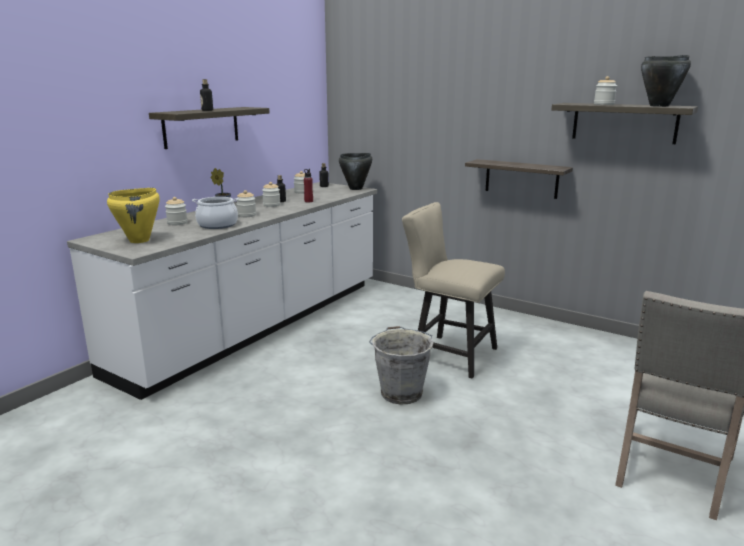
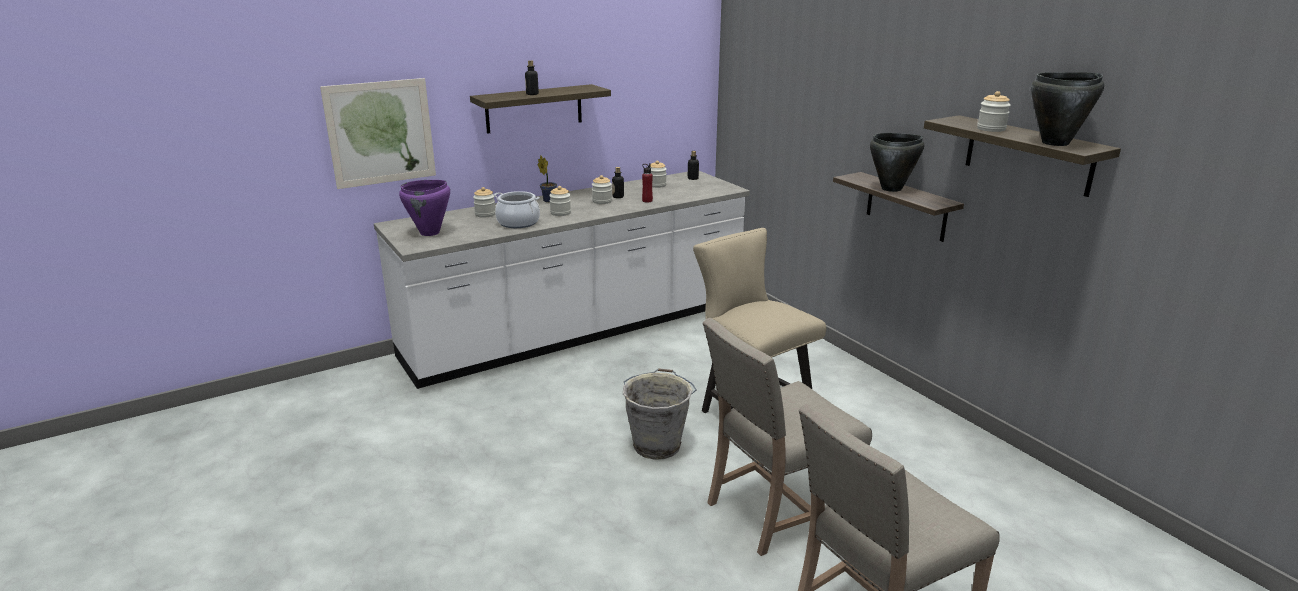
camera: 25 degrees right, 5 degrees up
yellow cooking pot [107,188,160,243] -> purple cooking pot [399,180,450,236]
black cooking pot [339,153,372,190] -> black cooking pot moved to [870,133,924,192]
none -> picture [320,78,436,189]
none -> beige chair [703,318,872,556]

